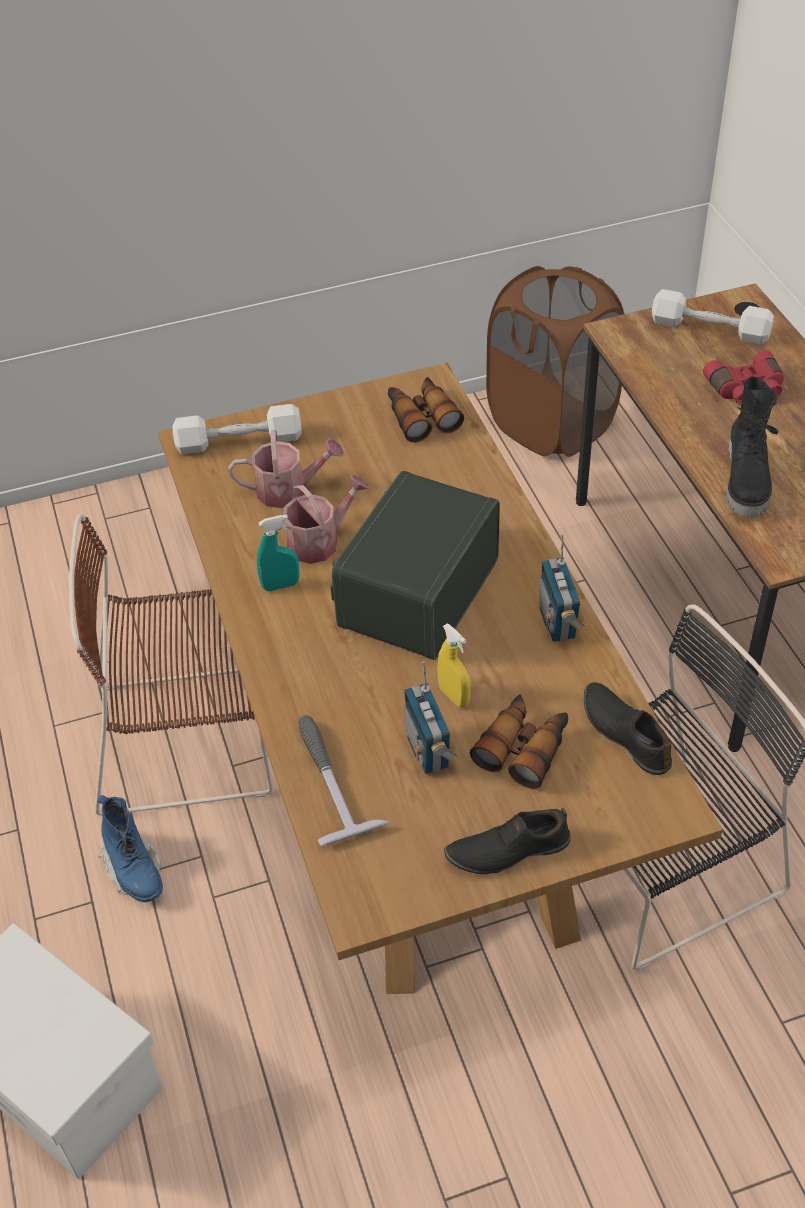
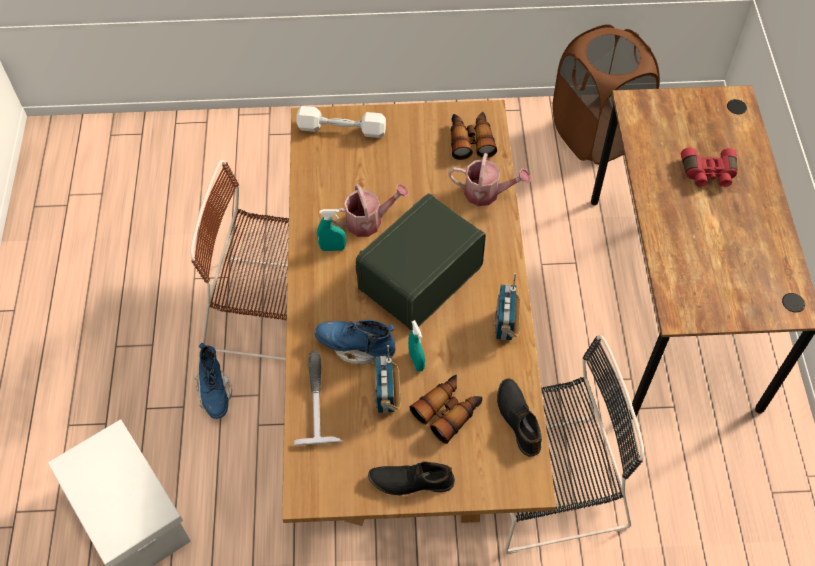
camera: 15 degrees right, 10 degrees up
watering can [228,430,344,508] -> watering can moved to [449,153,531,206]
yellow spray bottle [437,624,471,708] -> turquoise spray bottle [408,320,425,372]
white dumbbell [652,289,774,344] -> none
black boot [726,376,779,517] -> none
none -> blue boot [314,320,396,365]

